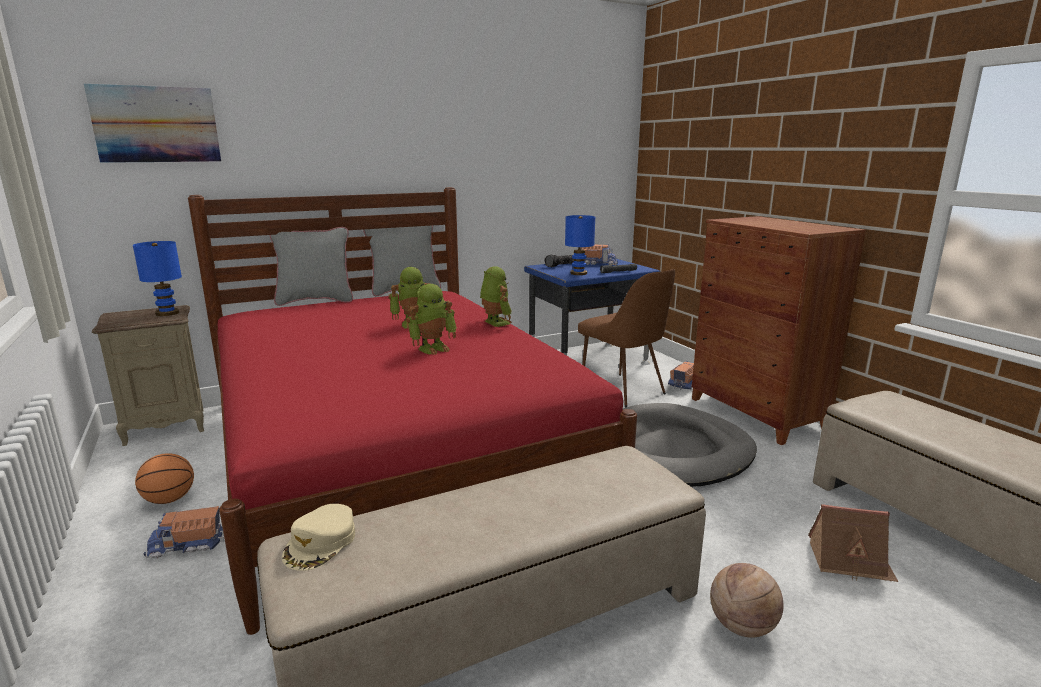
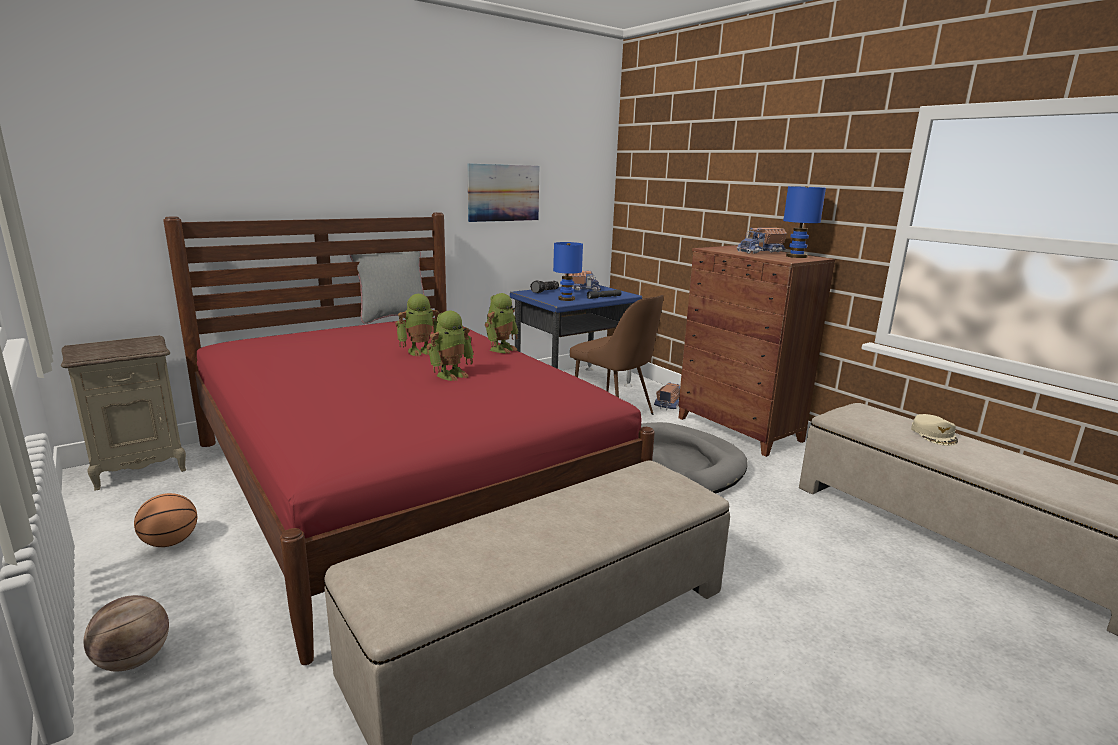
camera: 10 degrees left, 0 degrees up
picture [84,84,221,163] -> picture moved to [467,163,539,222]
blue table lamp [133,241,182,316] -> blue table lamp moved to [783,186,826,258]
toy truck [144,506,224,558] -> toy truck moved to [736,228,787,254]
grey pillow [269,227,353,306] -> none
beige cap [282,504,355,571] -> beige cap moved to [911,414,958,446]
toy robot [480,266,512,327] -> toy robot turned 75 degrees clockwise [485,293,518,353]
basketball [710,563,784,638] -> basketball moved to [84,595,169,672]
toy house [808,504,899,582] -> none

